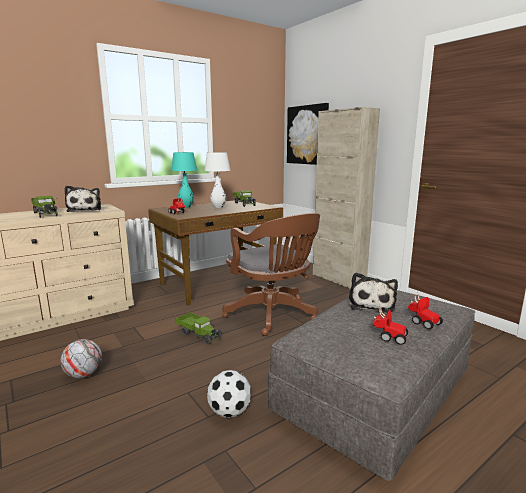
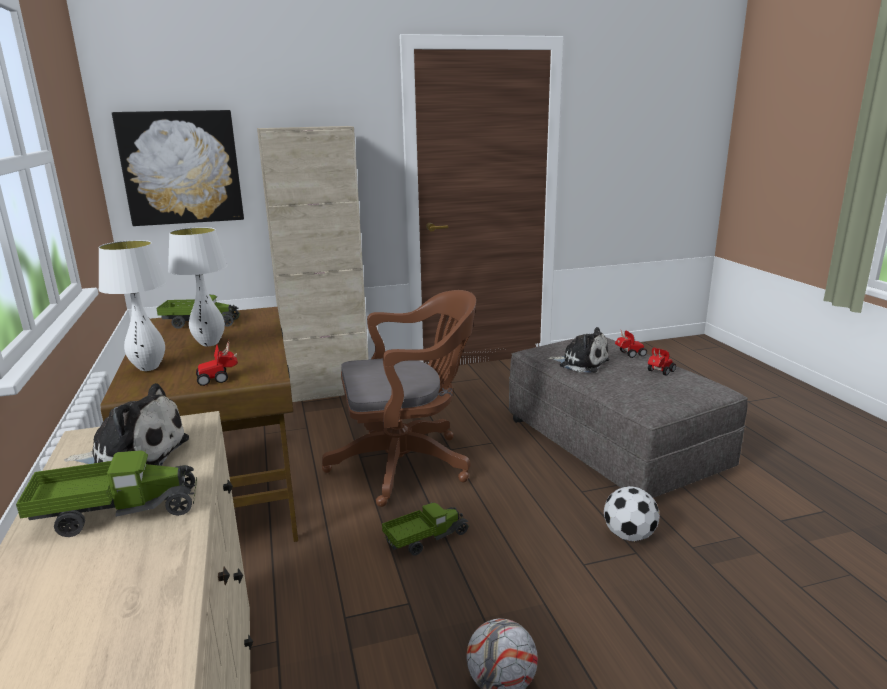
camera: 70 degrees left, 5 degrees up
turquoise table lamp [171,152,197,208] -> white table lamp [99,240,167,371]

